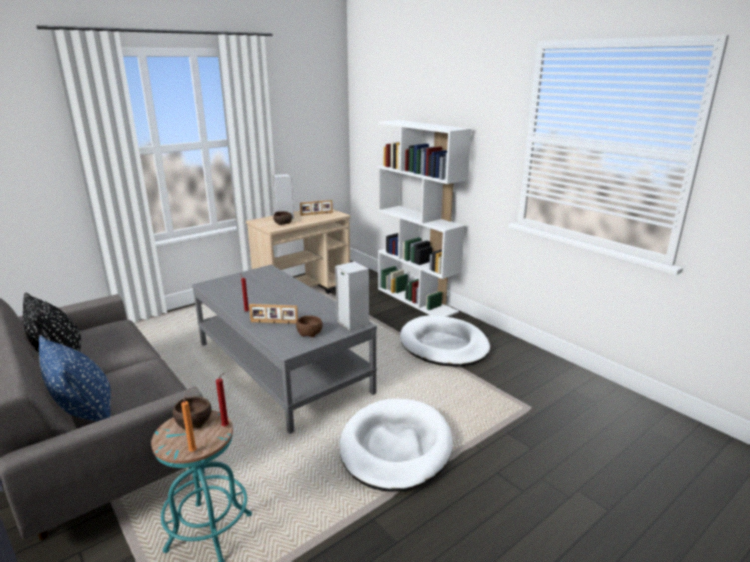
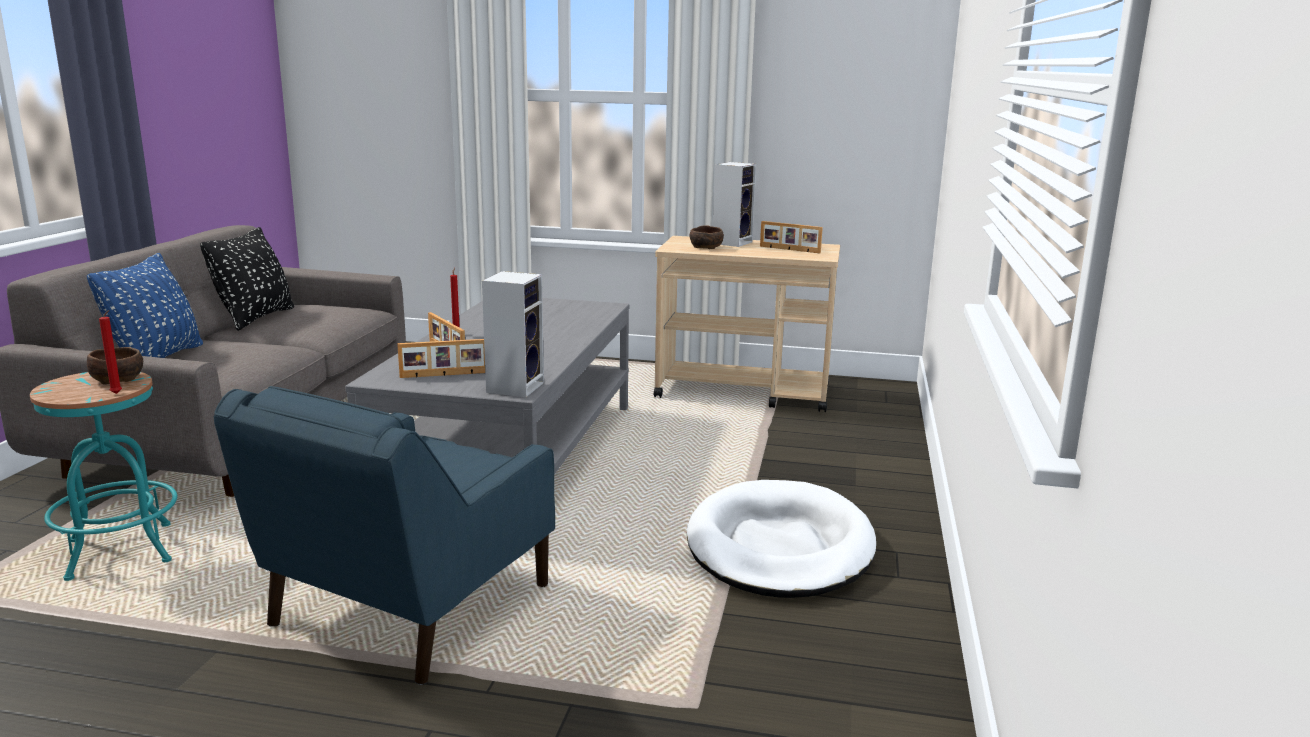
camera: 50 degrees right, 5 degrees down
orange candle [181,393,197,452] -> none
brown bowl [296,316,323,337] -> picture frame [397,339,485,378]
white dog bed [339,398,453,492] -> blue armchair [214,386,555,685]
white bookcase [378,120,472,317] -> none

